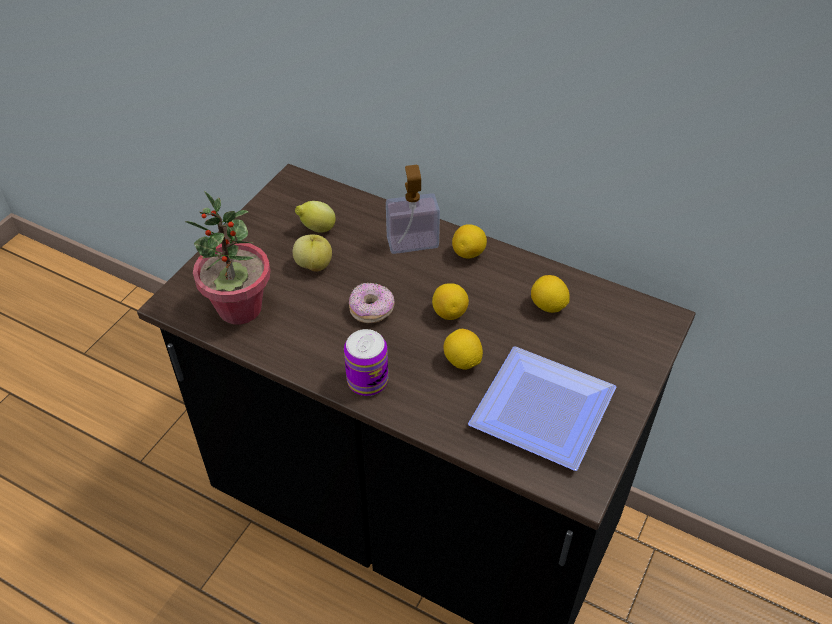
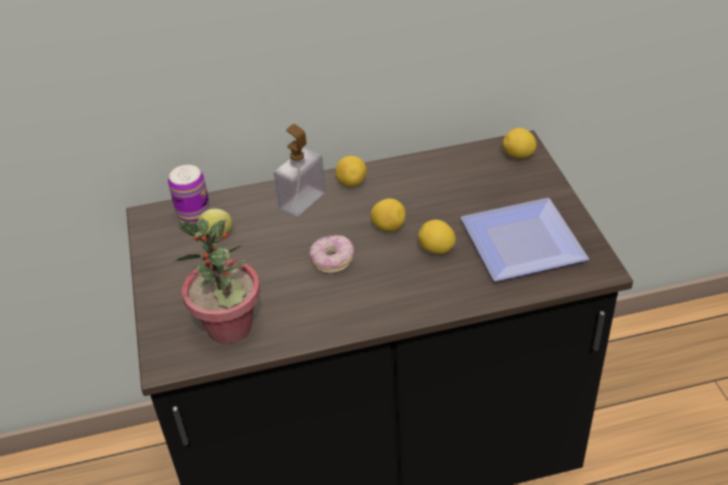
camera: 40 degrees left, 5 degrees down
apple [293,235,332,272] -> none
can [344,329,388,396] -> can moved to [168,165,210,222]
lemon [531,275,570,313] -> lemon moved to [503,128,537,159]

